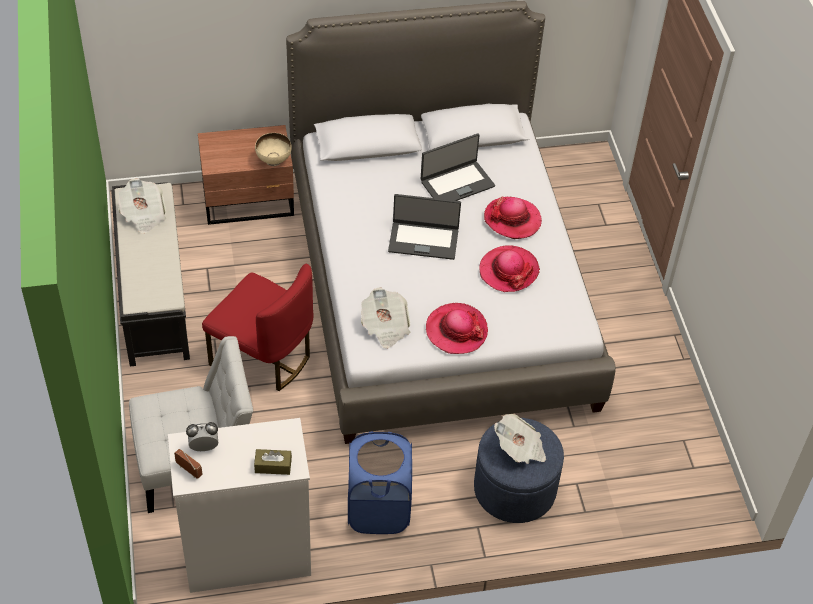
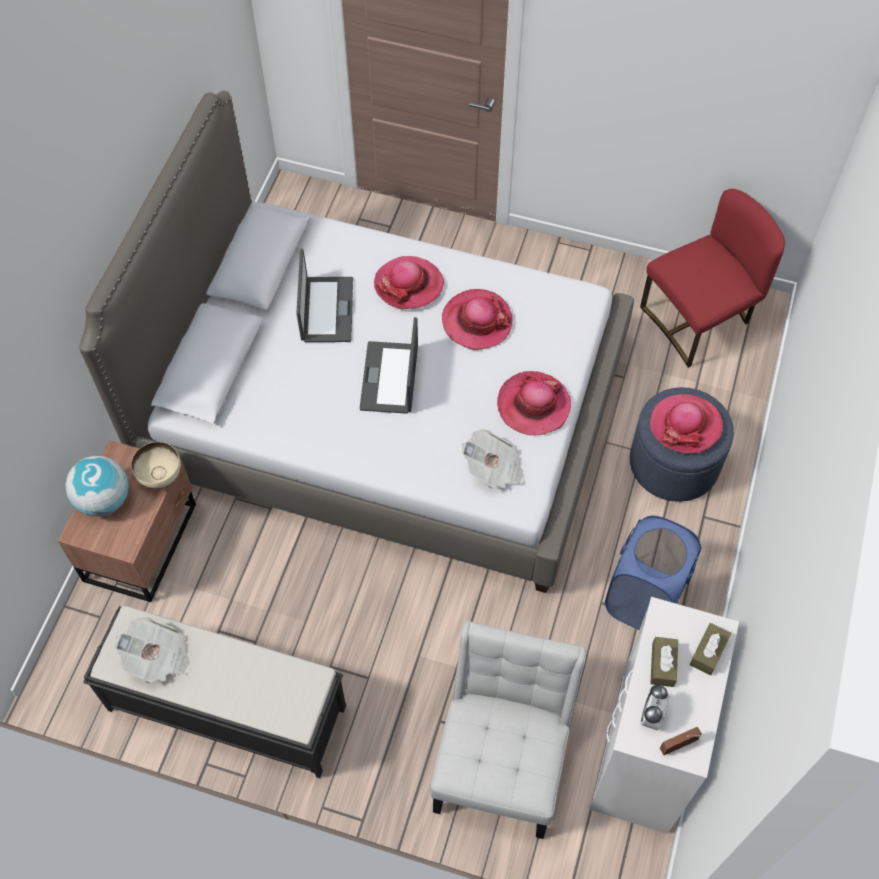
camera: 60 degrees left, 10 degrees up
red chair [202,264,313,391] -> red chair moved to [640,189,785,368]
laptop [388,194,461,260] -> laptop turned 150 degrees clockwise [360,317,418,414]
newspaper [494,414,546,464] -> hat [650,394,723,453]
none -> globe [65,456,129,517]
none -> brown tissue box [650,637,678,687]

